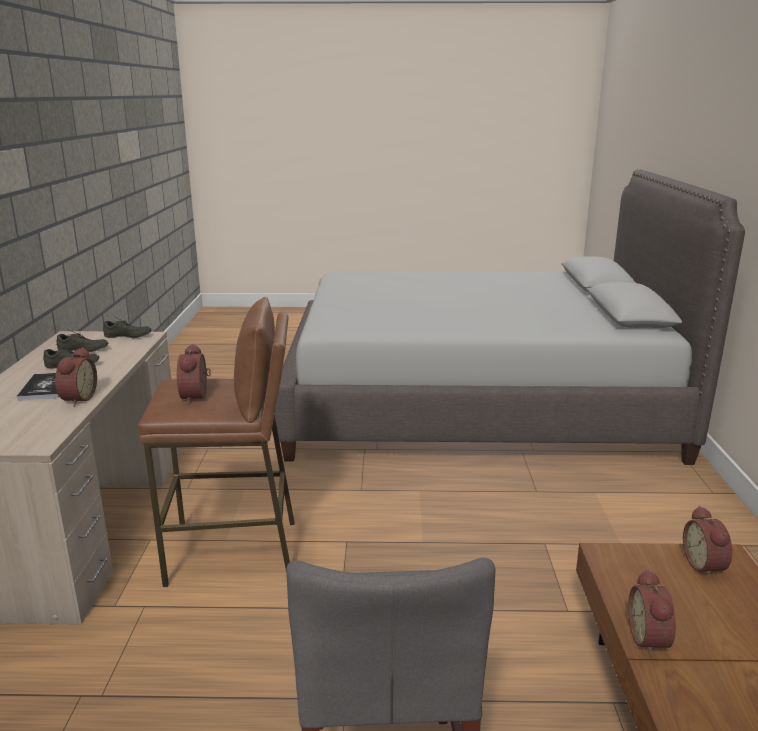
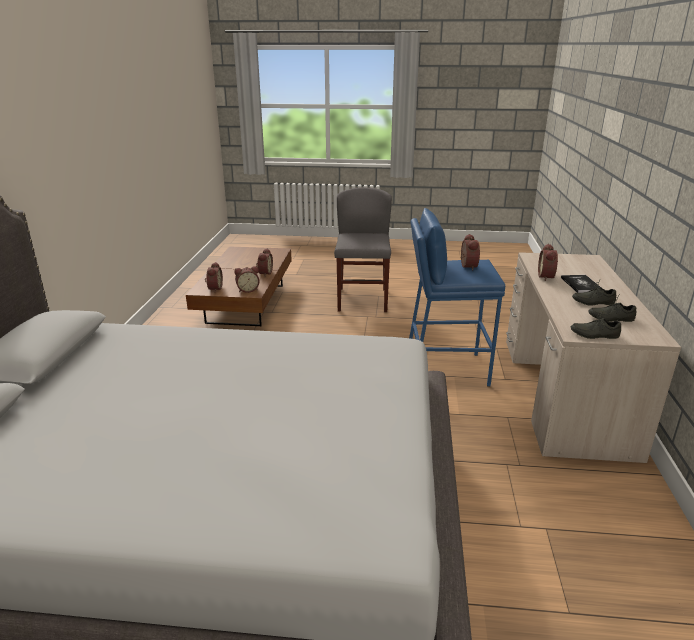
camera: 175 degrees left, 5 degrees up
brown stool [138,297,295,587] -> blue stool [409,208,505,386]
none -> alarm clock [234,266,259,293]

